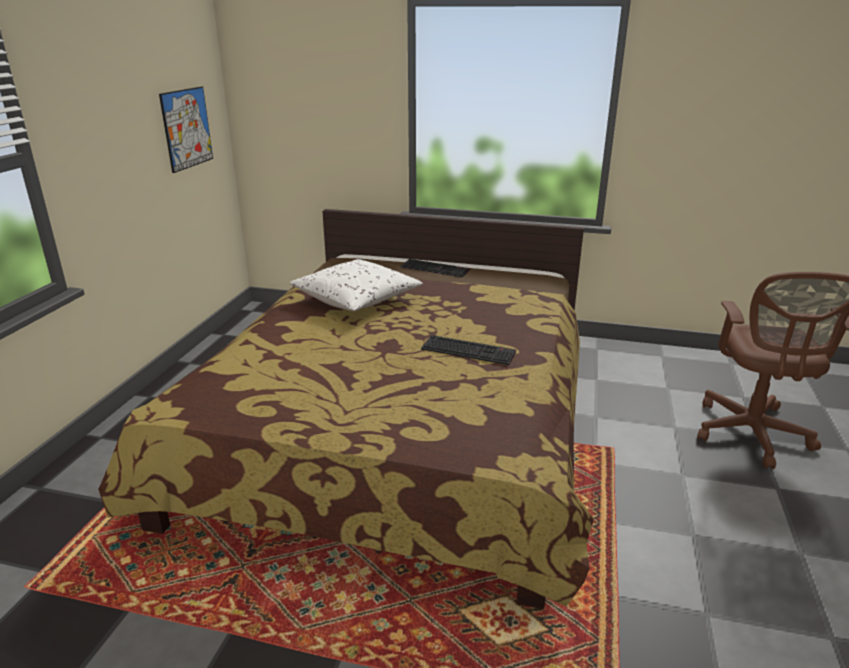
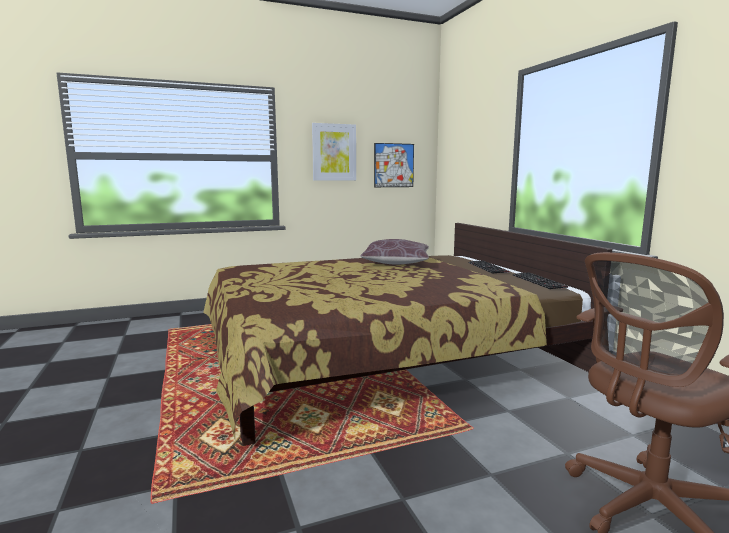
camera: 55 degrees right, 15 degrees down
white pillow [290,259,423,311] -> brown pillow [360,239,429,264]
keyboard [421,335,516,365] -> keyboard moved to [513,272,568,289]
none -> picture [312,123,356,181]

